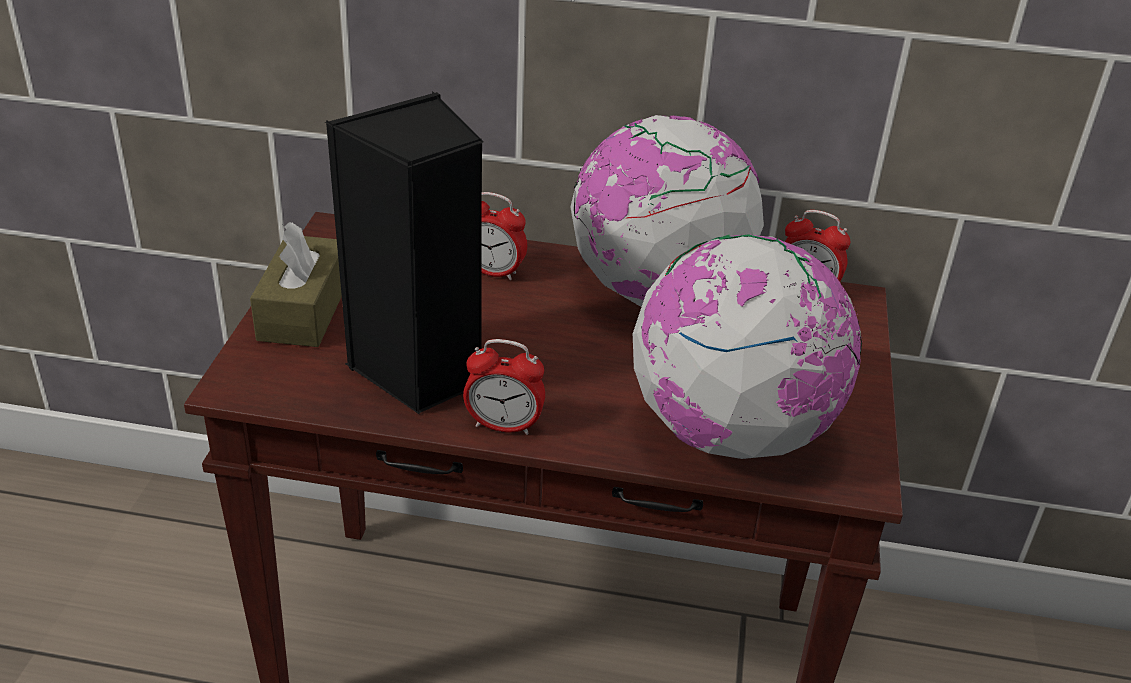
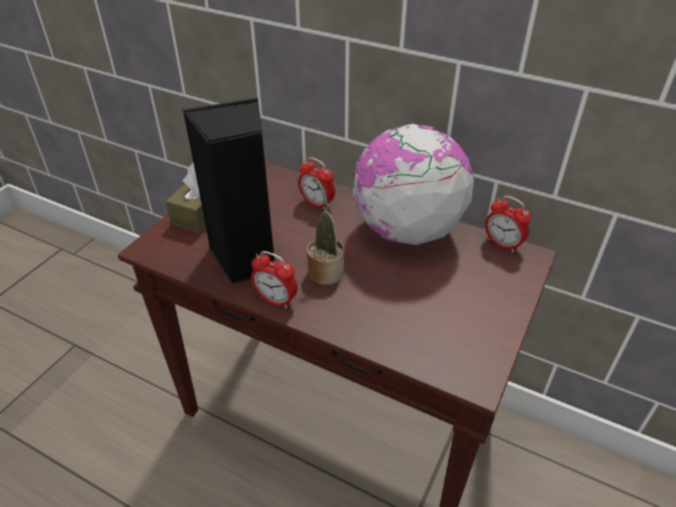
camera: 20 degrees right, 5 degrees up
globe [633,234,862,459] -> none
none -> potted plant [306,178,344,285]

